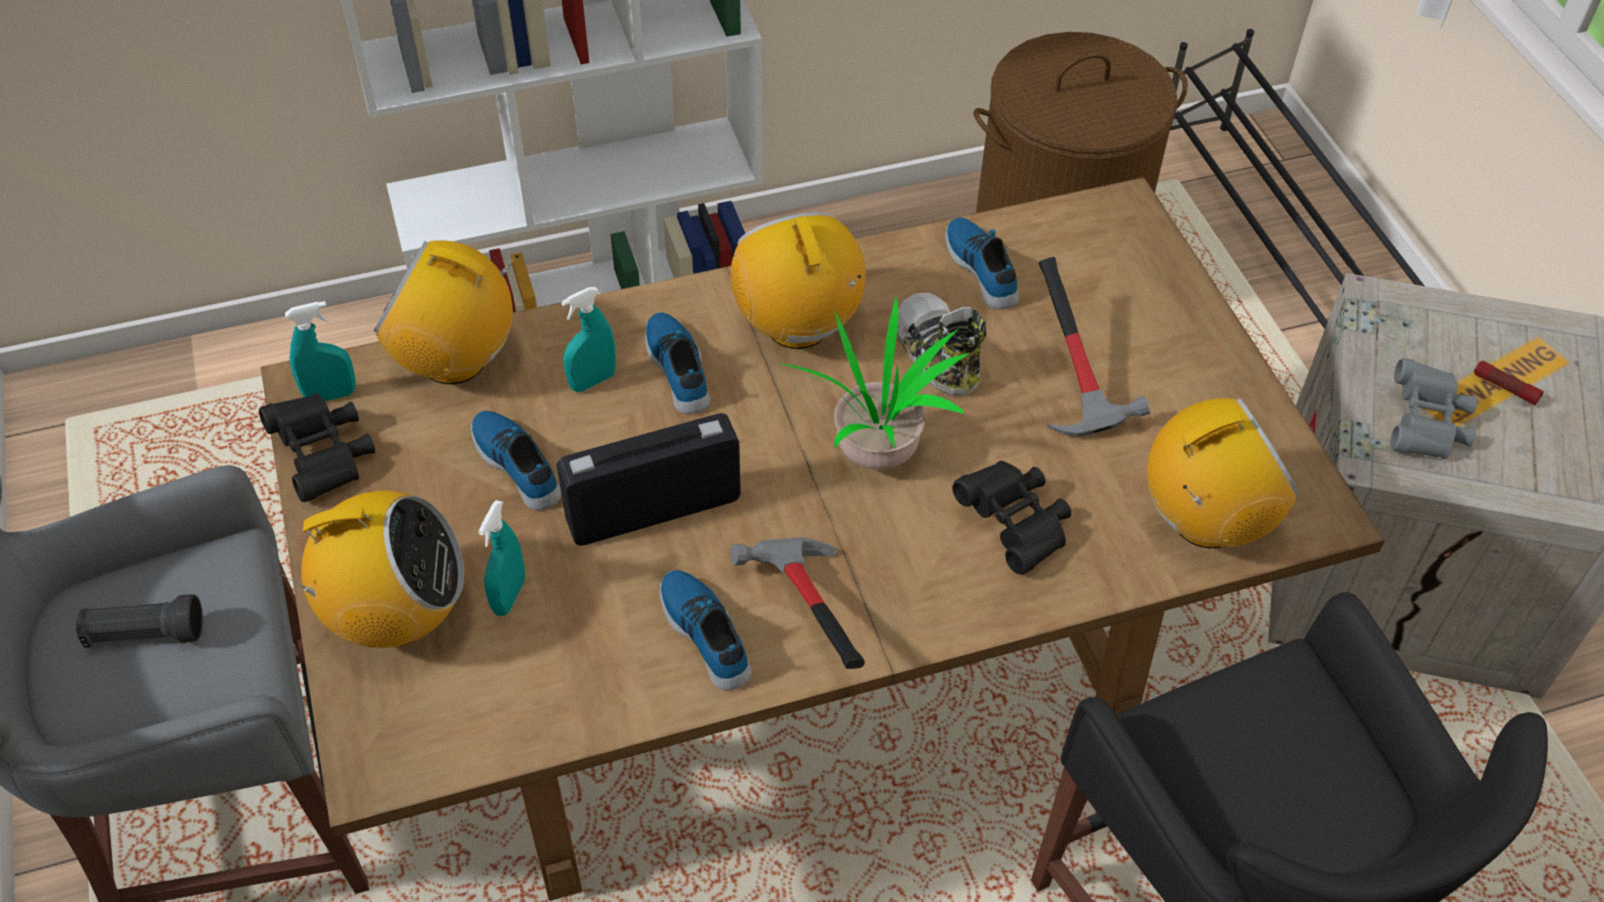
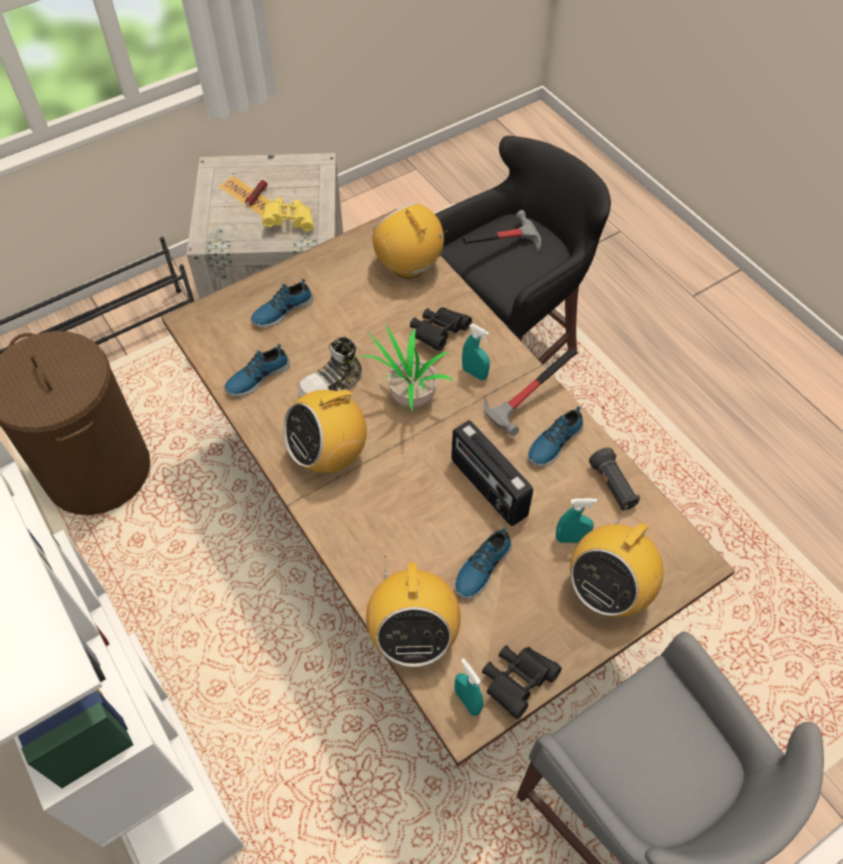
camera: 105 degrees left, 5 degrees up
black flashlight [76,594,203,648] -> black flashlight moved to [589,447,640,510]
radio [279,491,464,648] -> radio turned 120 degrees counterclockwise [570,505,664,617]
turquoise spray bottle [561,287,616,392] -> turquoise spray bottle moved to [462,324,490,380]
shoe [645,312,711,414] -> shoe moved to [251,278,313,327]
hammer [1038,257,1150,437] -> hammer moved to [462,210,541,252]
grey binoculars [1390,358,1477,459] -> yellow binoculars [262,197,314,232]

